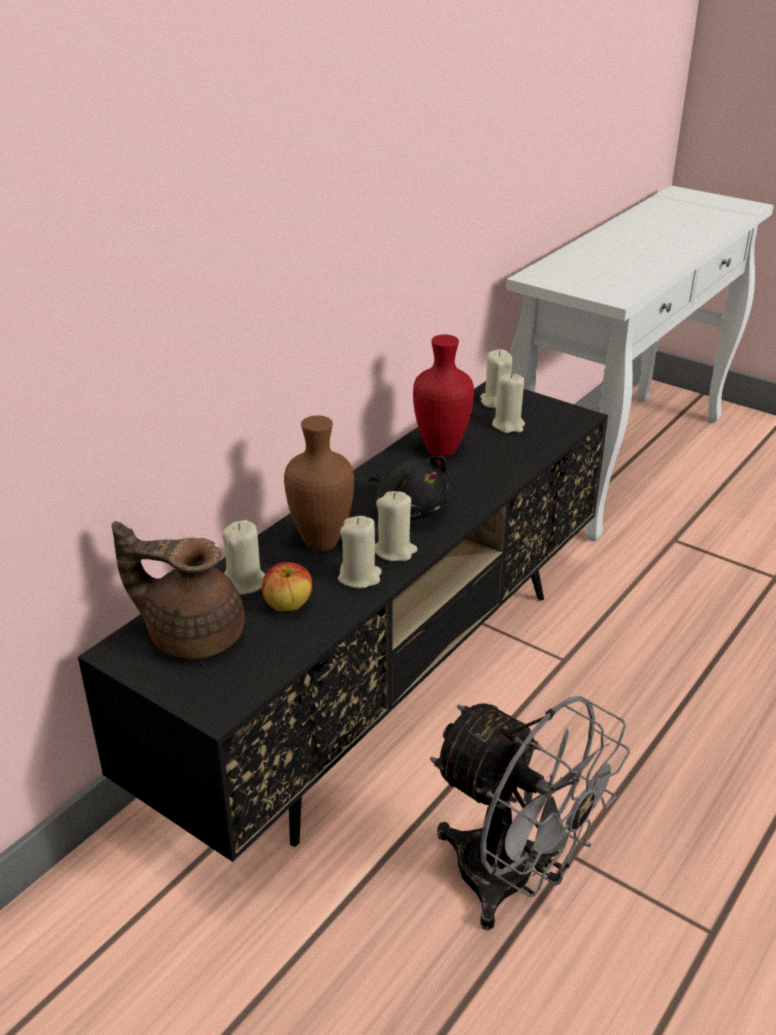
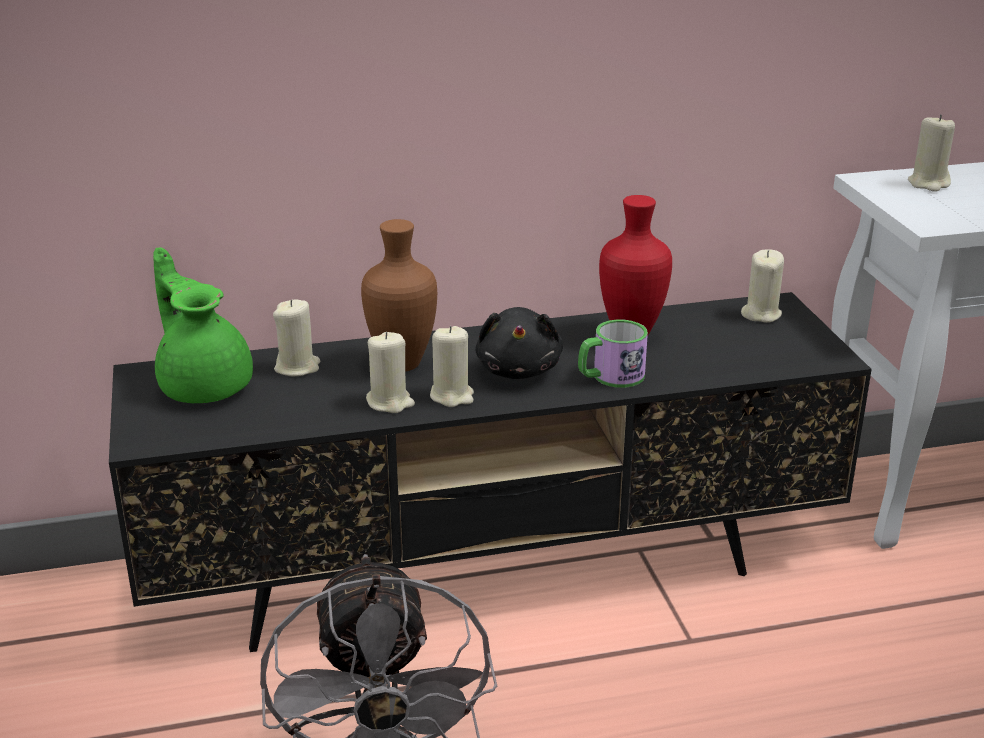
camera: 40 degrees right, 5 degrees down
brown teapot [112,521,245,659] -> green teapot [153,247,253,403]
apple [261,562,312,611] -> none
beige candle [492,373,525,433] -> beige candle moved to [908,114,955,192]
none -> mug [578,320,648,388]

